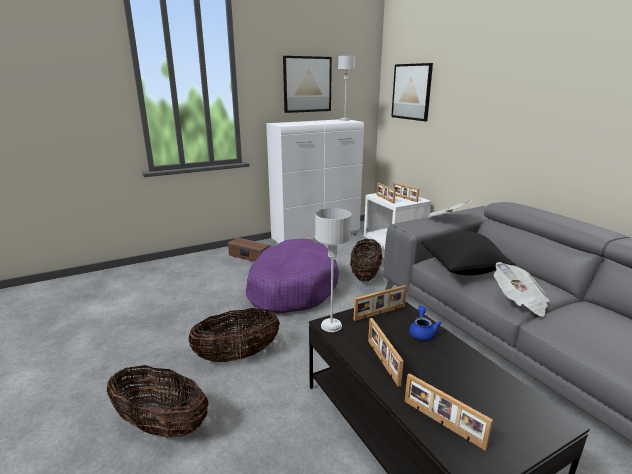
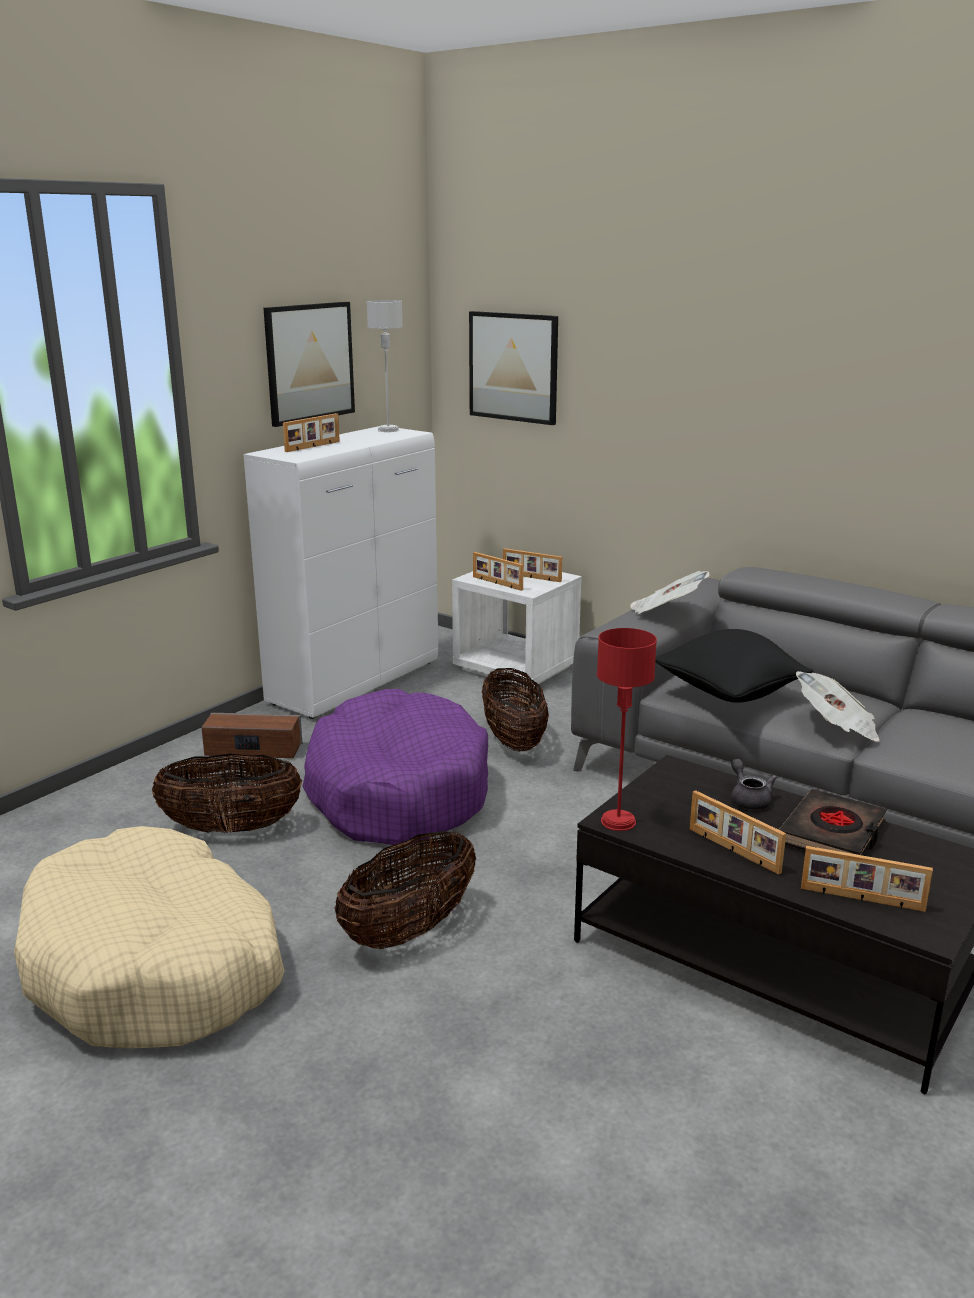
camera: 25 degrees left, 0 degrees up
basket [107,365,209,438] -> basket moved to [152,754,302,833]
grey table lamp [315,208,352,332] -> red table lamp [597,628,657,831]
picture frame [354,285,407,321] -> picture frame moved to [283,413,340,452]
blue teapot [409,305,442,341] -> grey teapot [731,759,776,810]
none -> beige dog bed [14,826,284,1048]
none -> black book [779,789,887,856]

